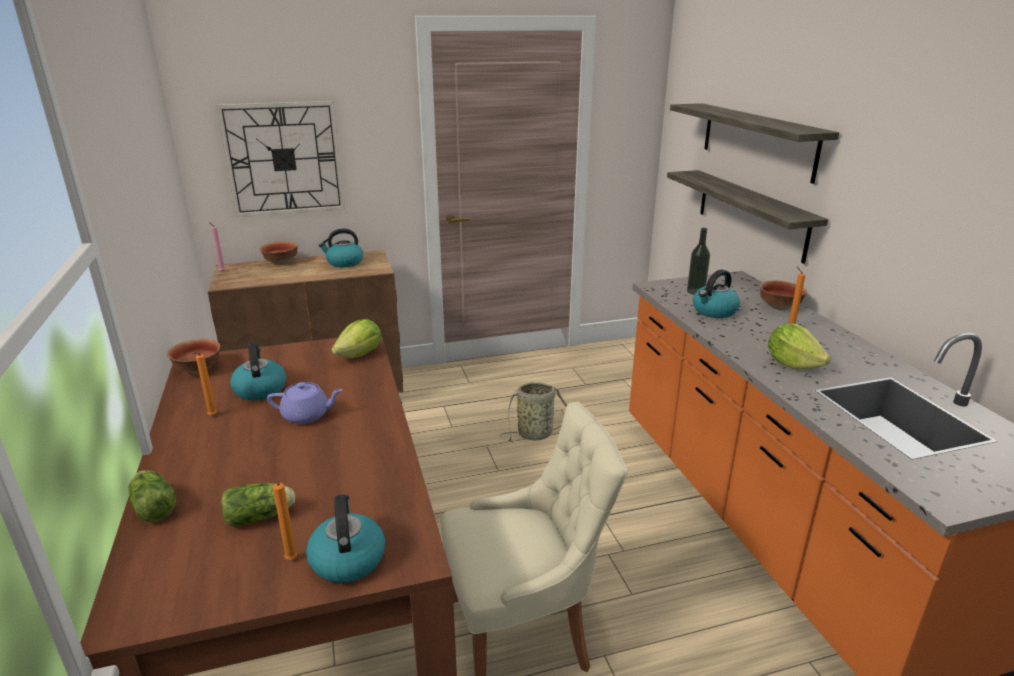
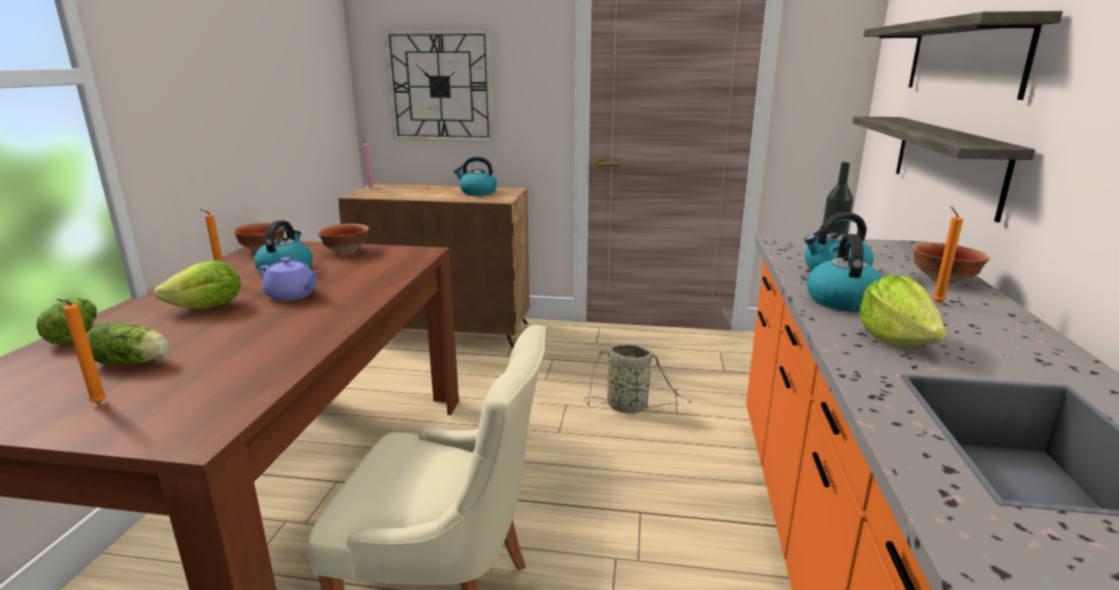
camera: 25 degrees right, 5 degrees down
bowl [260,241,298,265] -> bowl moved to [318,224,369,254]
kettle [306,495,385,583] -> kettle moved to [807,234,882,312]
lettuce [331,319,381,358] -> lettuce moved to [154,260,241,308]

